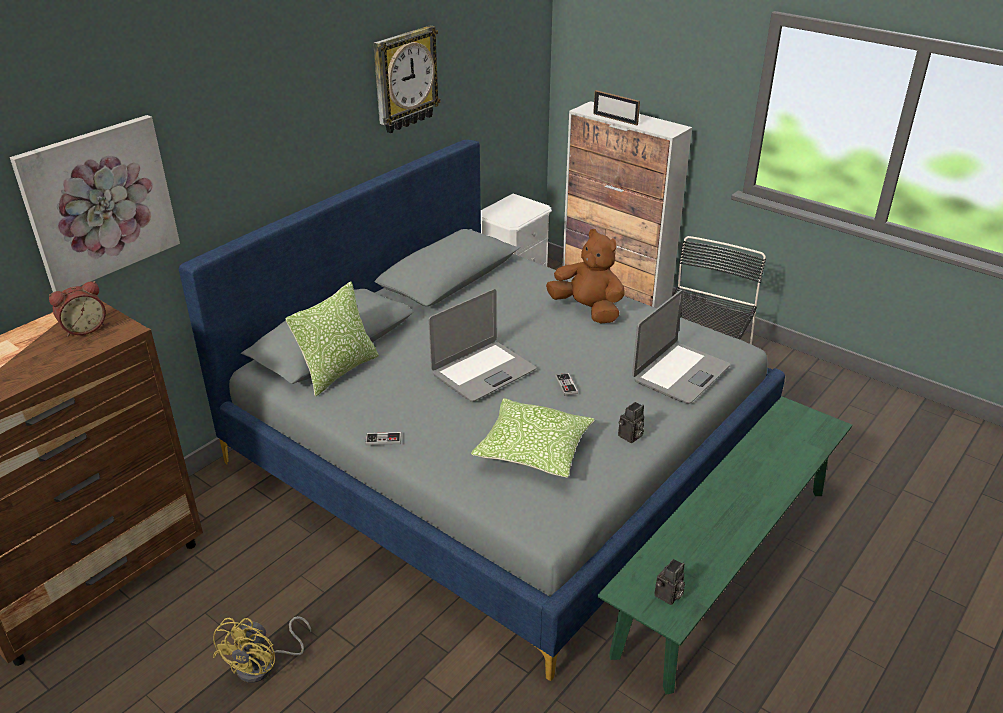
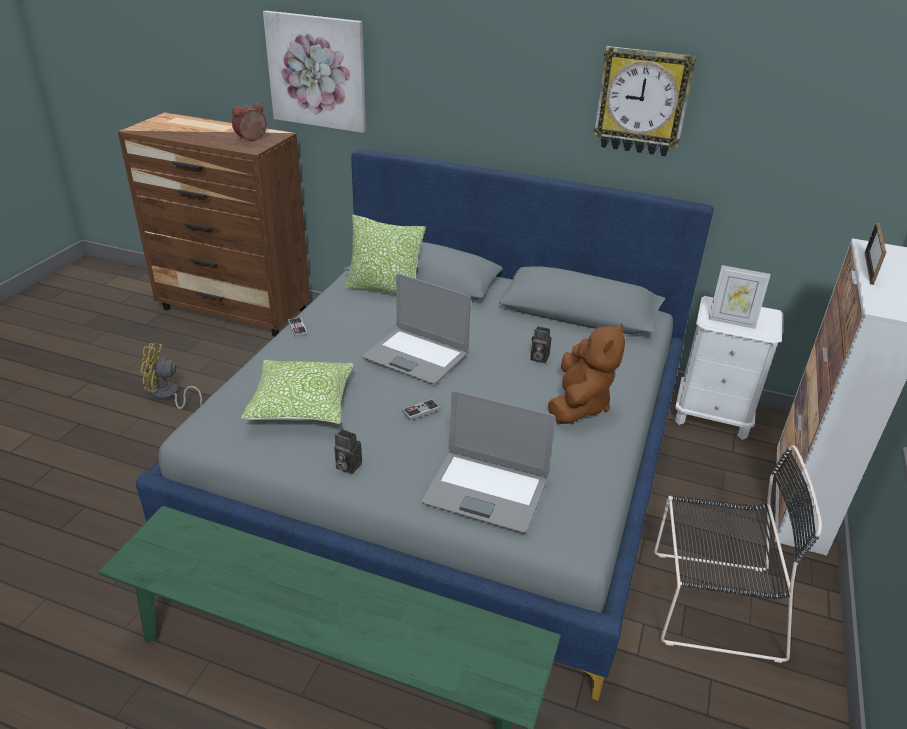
camera: 70 degrees right, 0 degrees up
alarm clock [49,281,106,337] -> alarm clock turned 105 degrees clockwise [232,103,267,141]
camera [655,559,685,605] -> camera moved to [531,326,552,363]
none -> picture frame [708,265,771,329]

